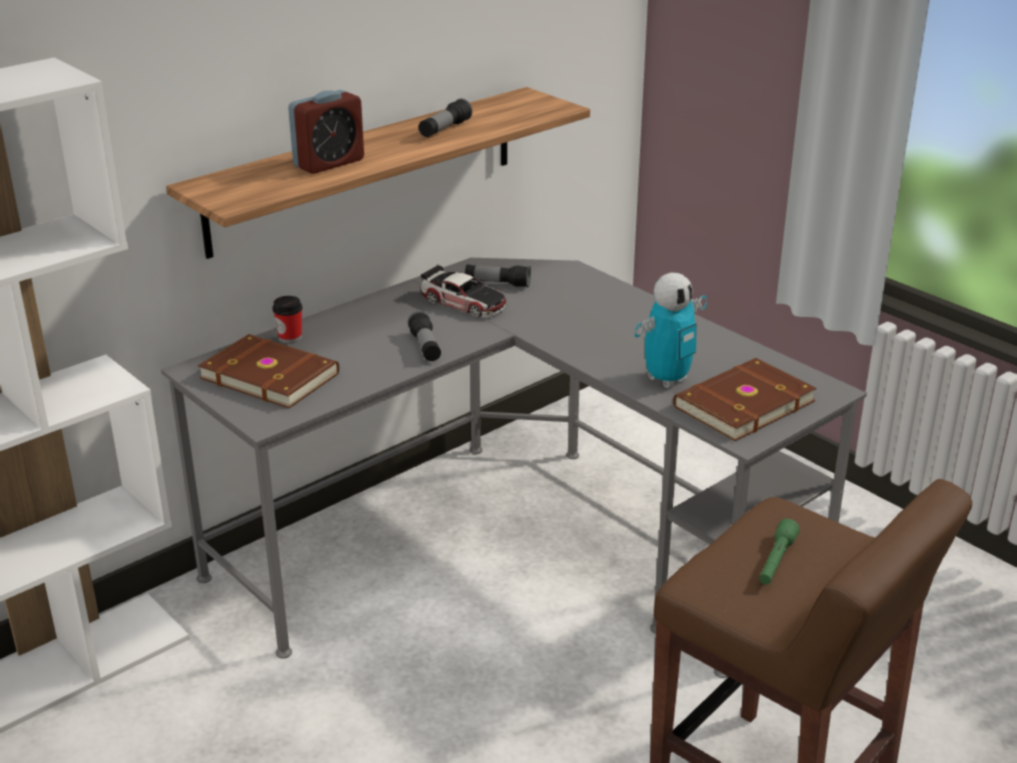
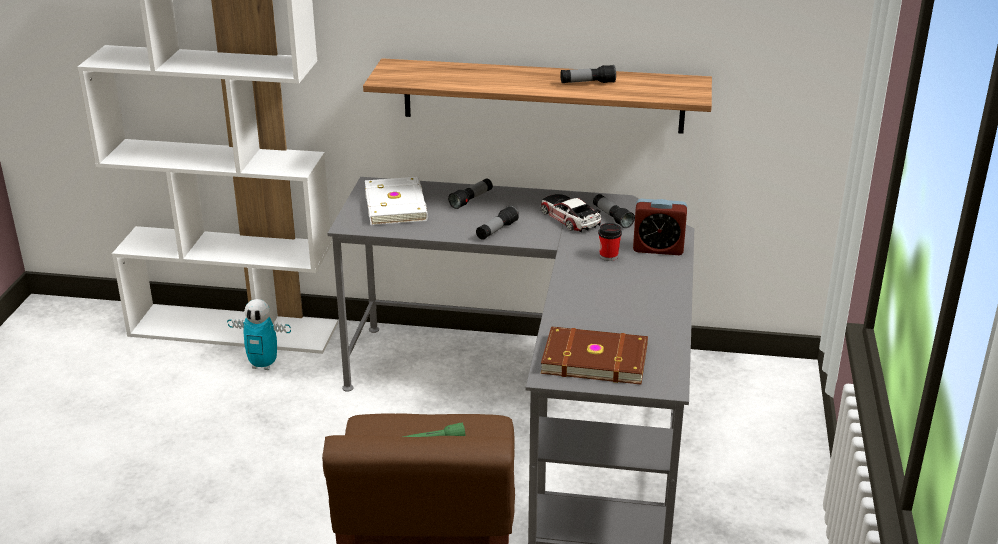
camera: 50 degrees right, 0 degrees up
brown book [198,334,339,409] -> white book [365,177,428,225]
cup [272,296,302,344] -> cup moved to [598,223,622,261]
alarm clock [288,90,364,174] -> alarm clock moved to [633,199,687,255]
toy car [420,265,507,318] -> toy car turned 150 degrees clockwise [540,194,601,232]
toy robot [635,273,707,388] -> toy robot moved to [227,299,291,370]
none -> flashlight [448,178,493,209]

